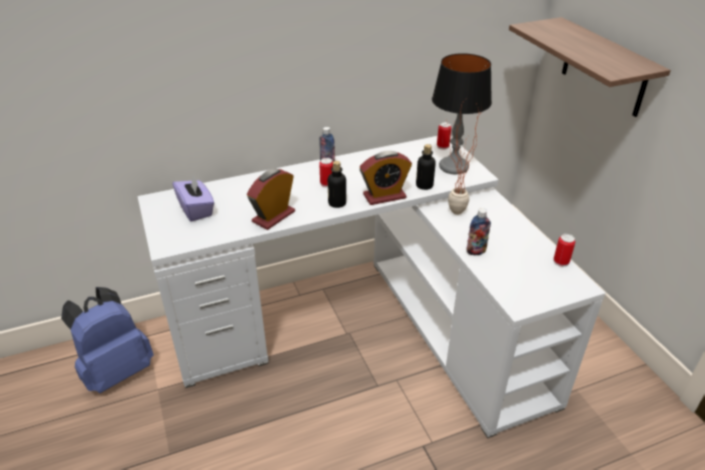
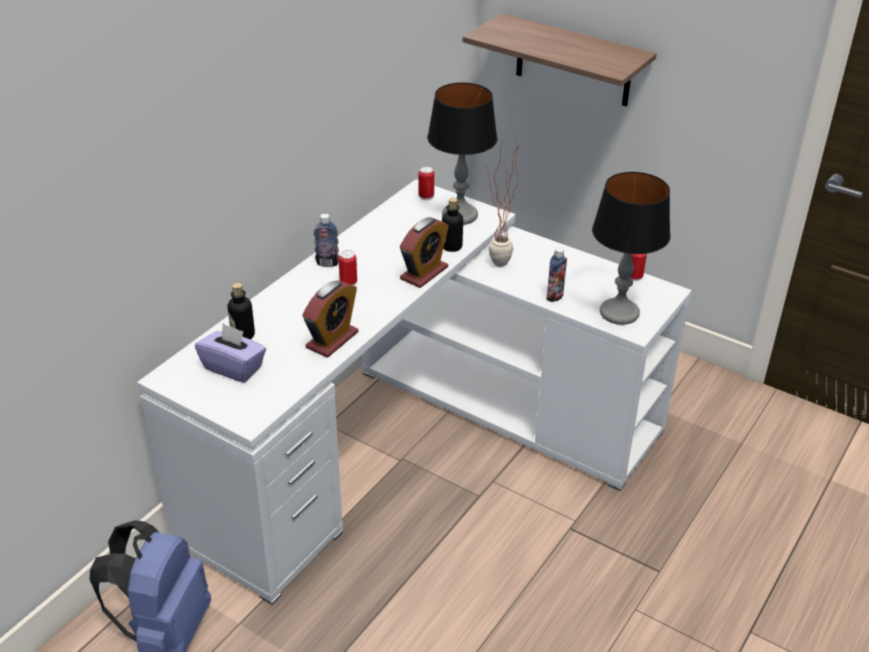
camera: 35 degrees left, 0 degrees up
alarm clock [247,168,295,230] -> alarm clock turned 150 degrees counterclockwise [303,281,358,358]
bottle [328,161,346,208] -> bottle moved to [228,283,255,339]
none -> table lamp [592,172,670,325]

